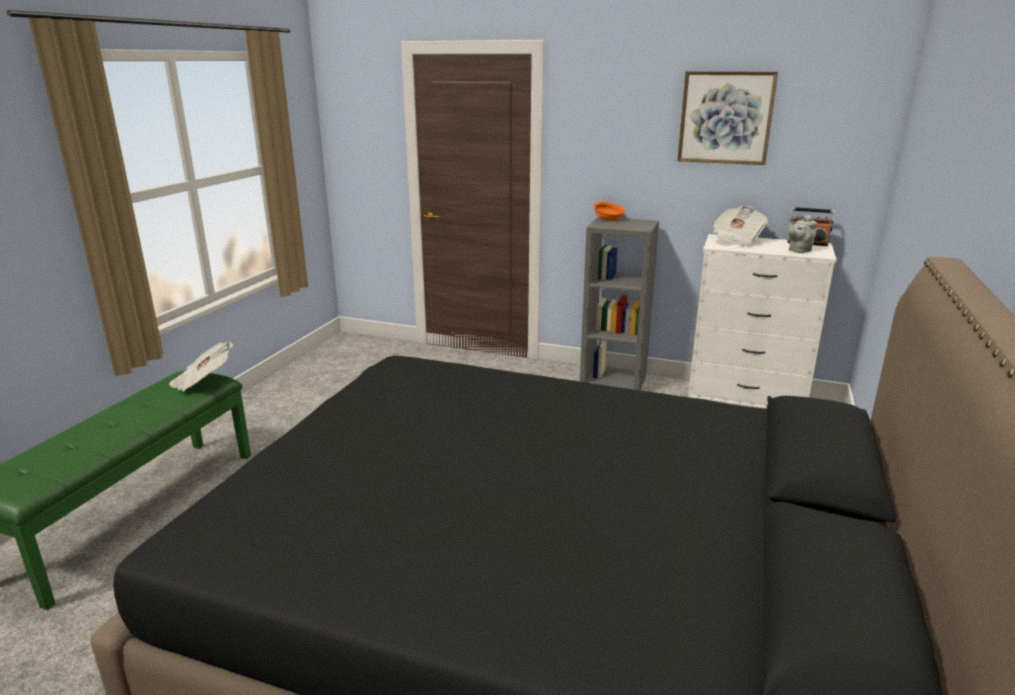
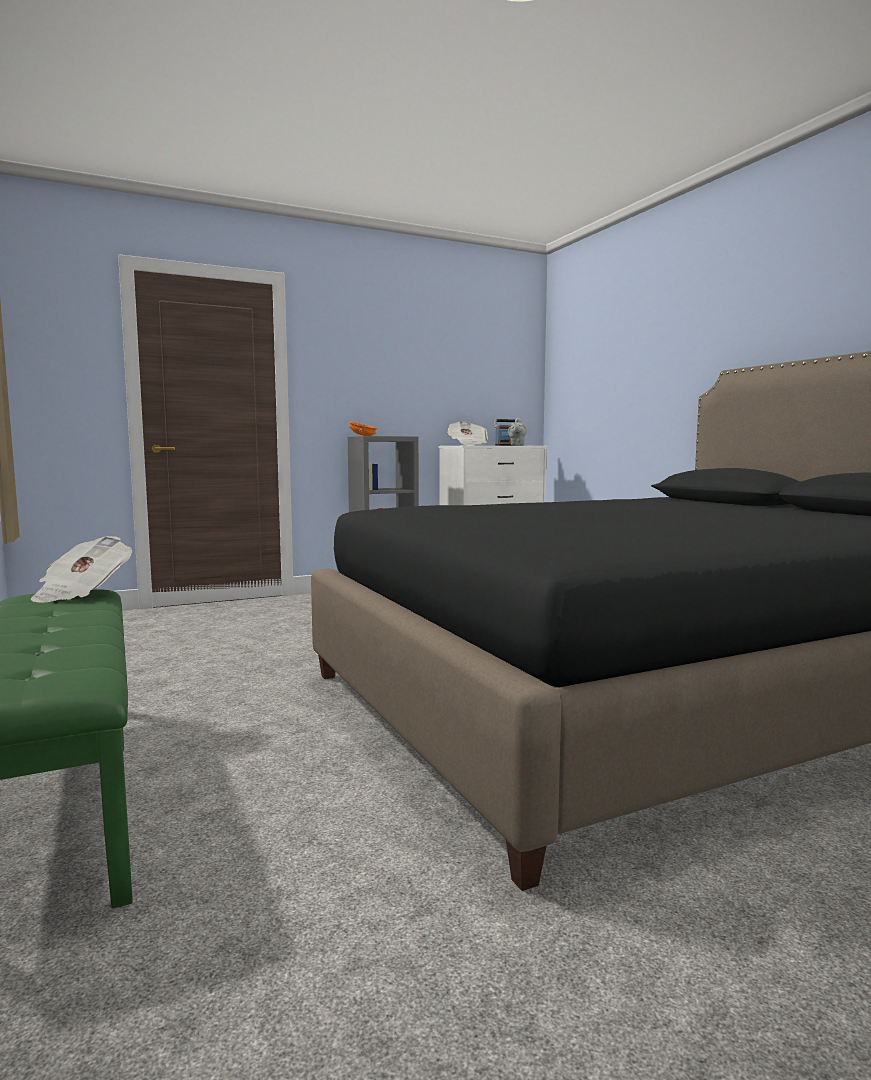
camera: 45 degrees left, 15 degrees down
picture [677,71,778,165] -> none

